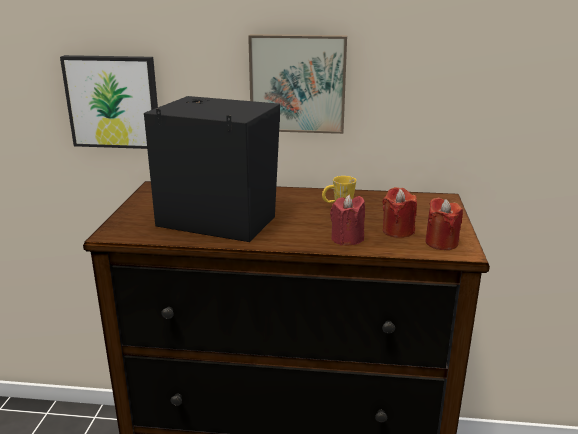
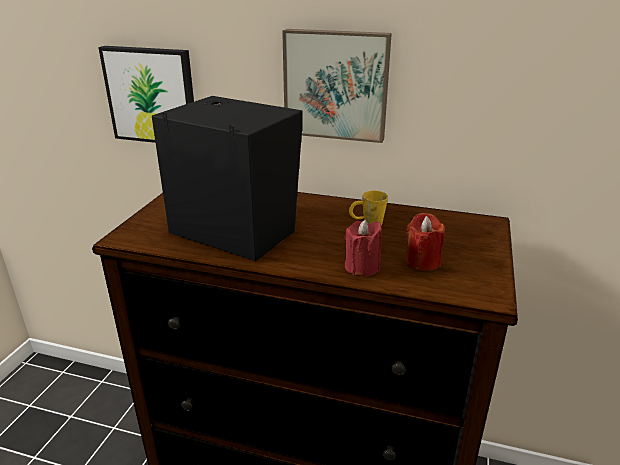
camera: 10 degrees right, 5 degrees up
red candle [425,198,463,250] -> none

